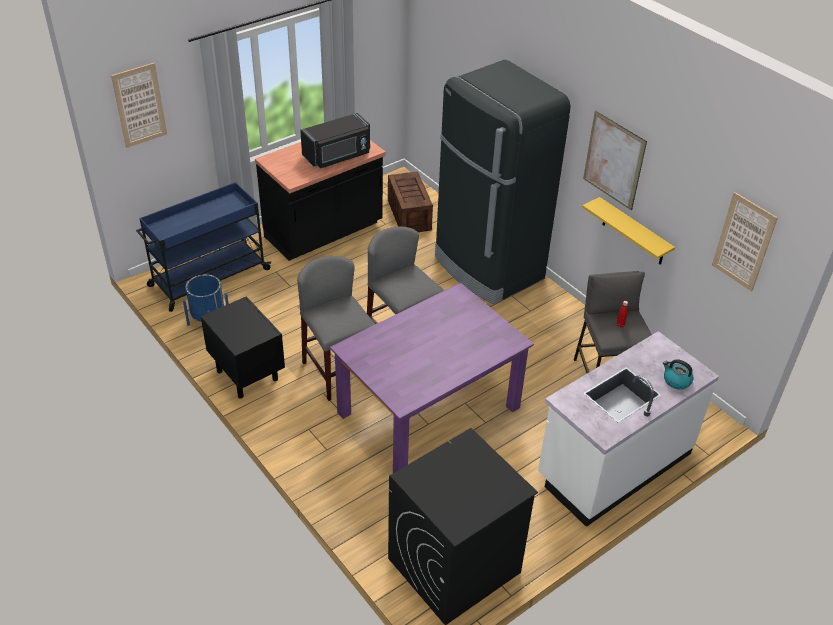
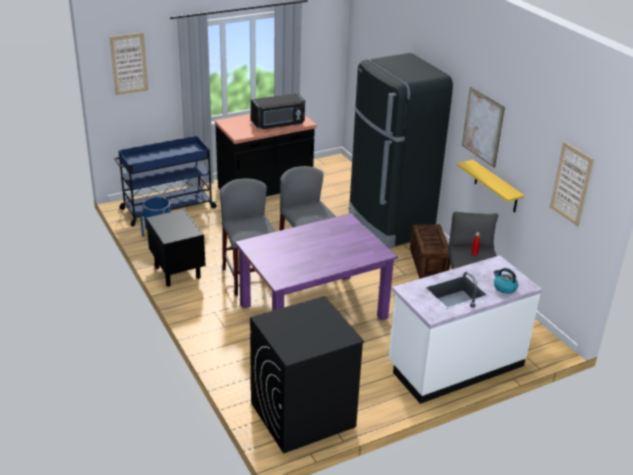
camera: 10 degrees right, 10 degrees down
crate [388,171,433,232] -> crate moved to [410,224,450,279]

